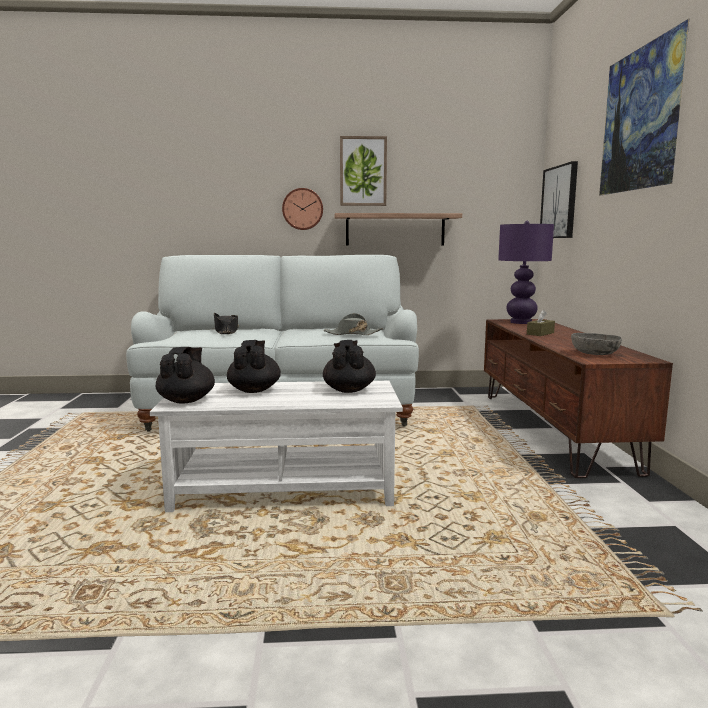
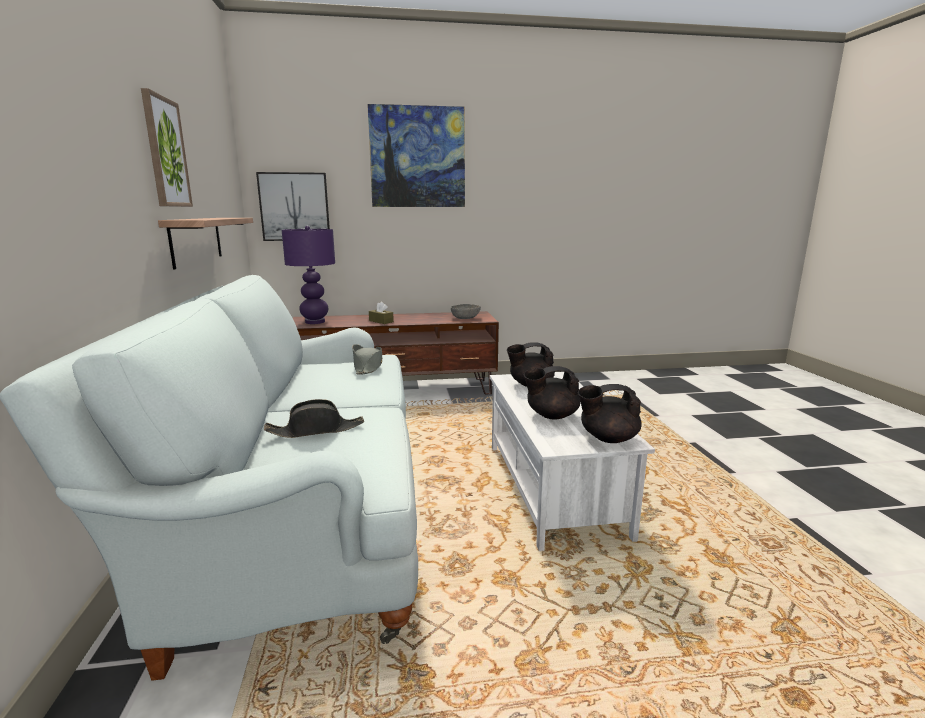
camera: 95 degrees left, 5 degrees up
wall clock [282,188,323,230] -> none

